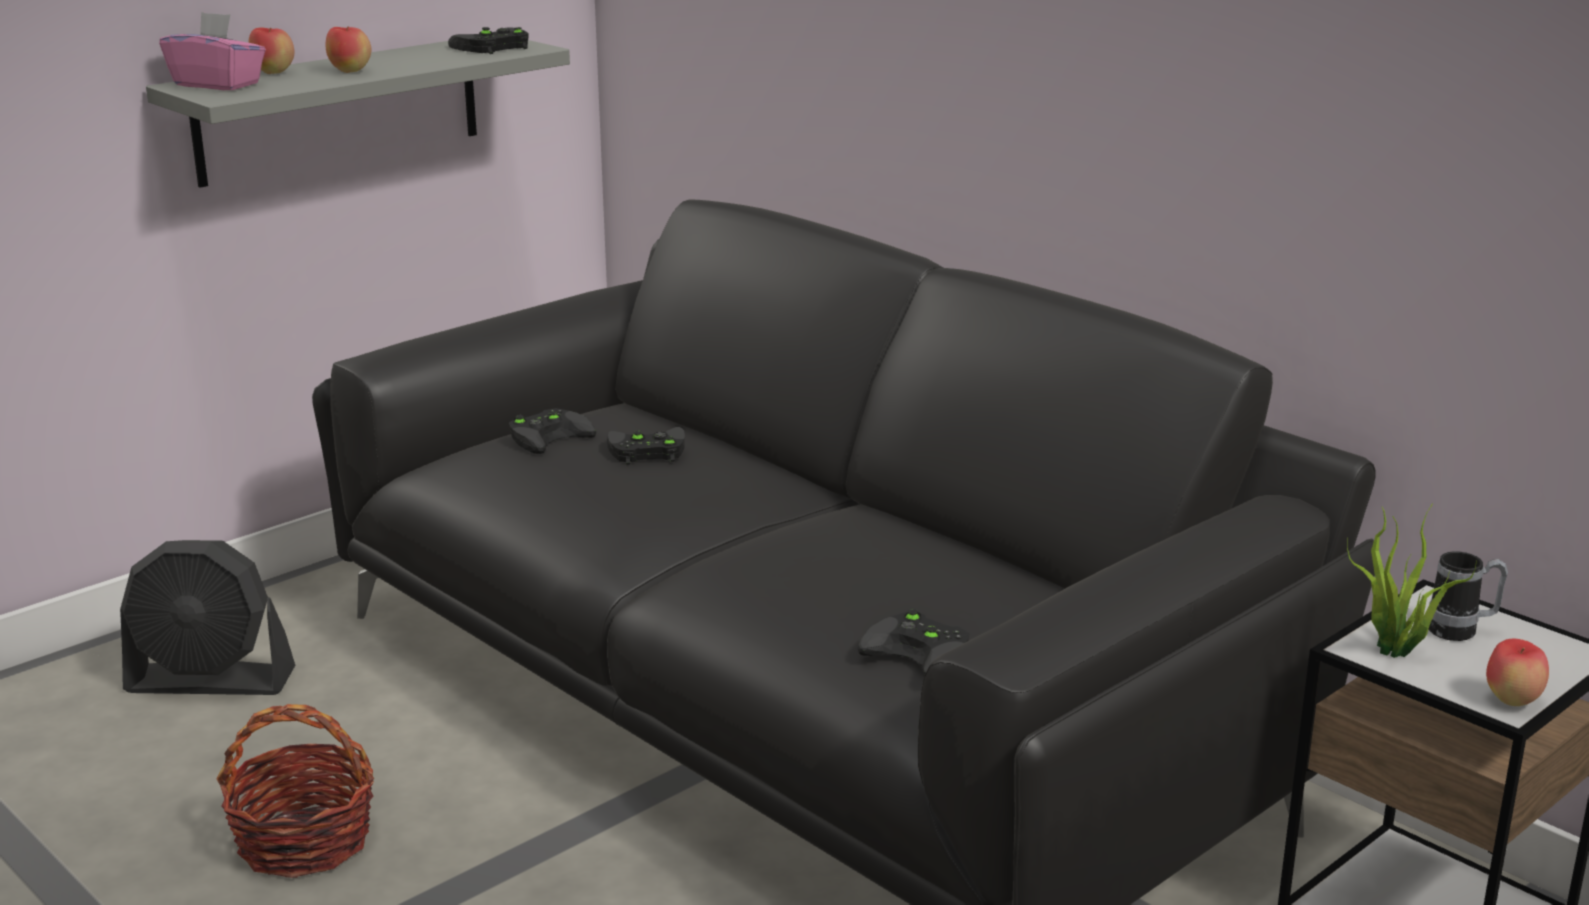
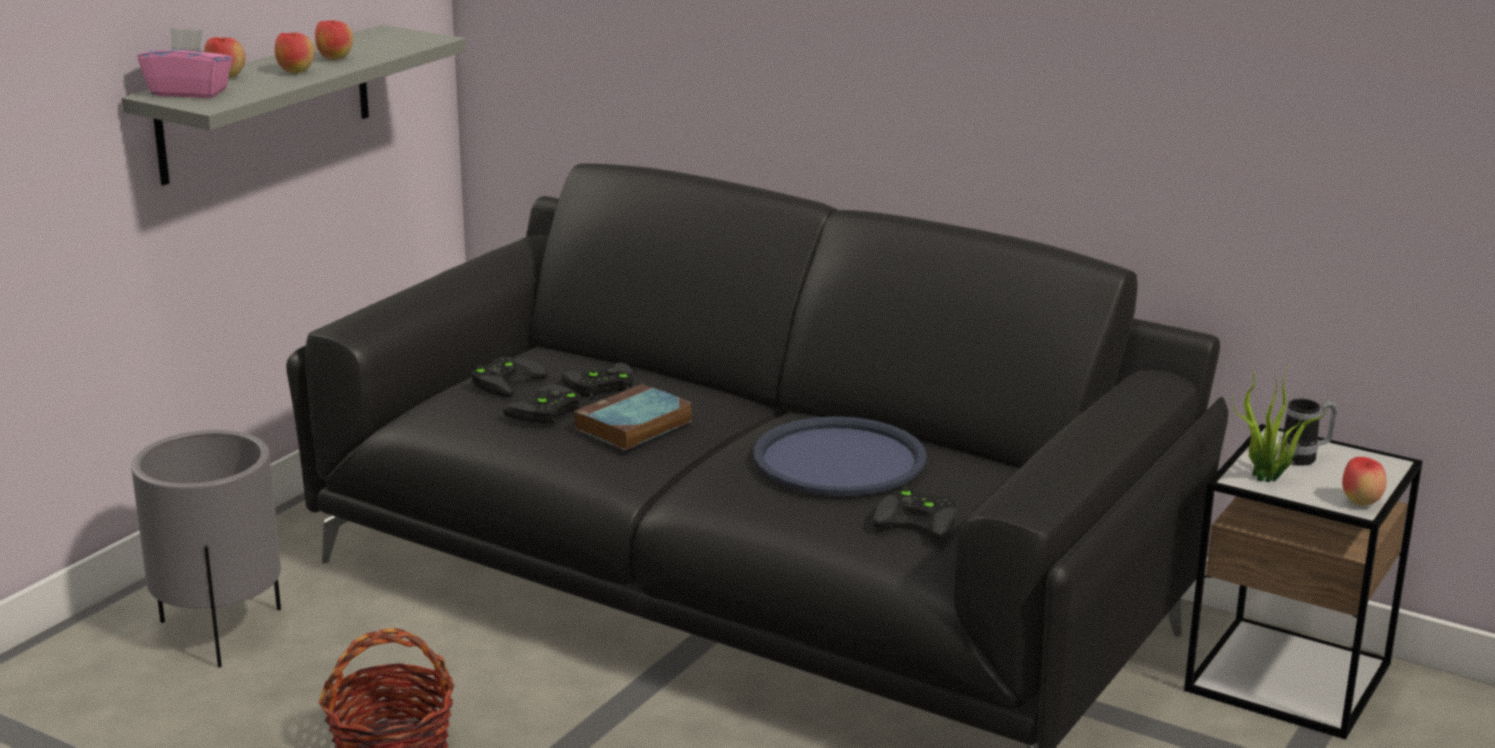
camera: 15 degrees left, 0 degrees up
black fan [120,540,295,695] -> grey planter [131,430,281,668]
black game controller [448,27,529,54] -> black game controller moved to [502,385,581,424]
none -> apple [315,20,353,60]
none -> book [574,384,692,450]
none -> blue tray [754,416,927,496]

